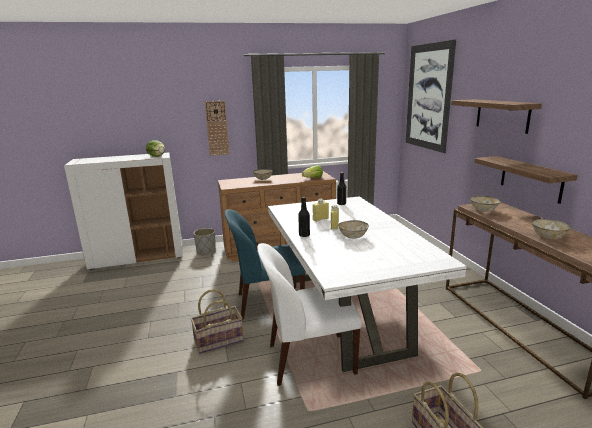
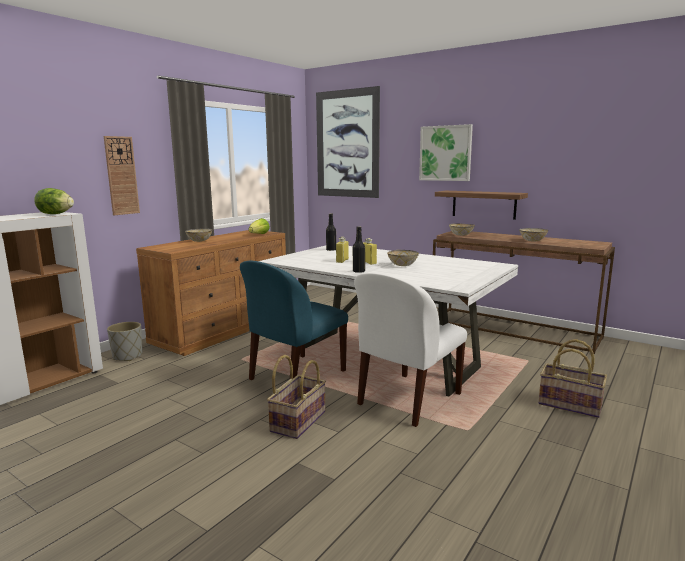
camera: 40 degrees left, 5 degrees down
shelf [451,99,542,134] -> picture [419,124,473,181]

